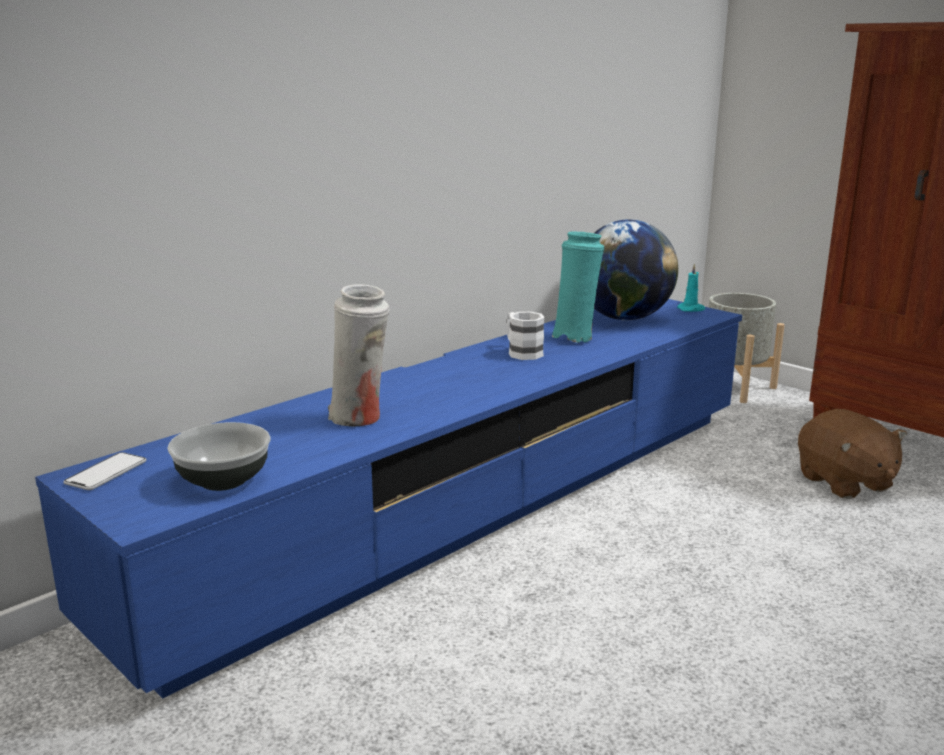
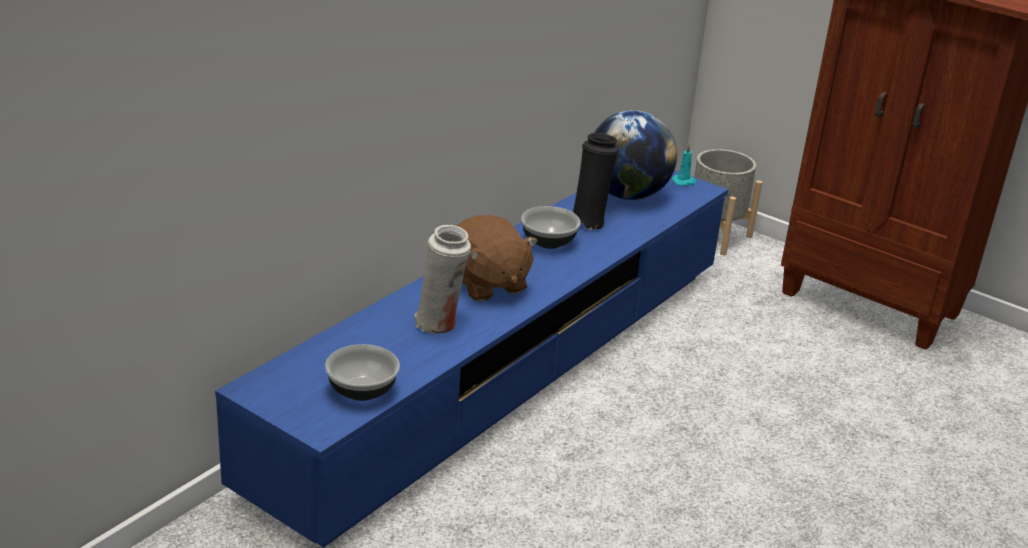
camera: 10 degrees left, 10 degrees up
phone [63,452,147,490] -> none
white mug [507,312,545,360] -> bowl [521,206,581,249]
turquoise vase [552,231,604,343] -> black vase [573,133,619,230]
brown plush toy [798,409,907,499] -> brown plush toy moved to [456,215,538,302]

